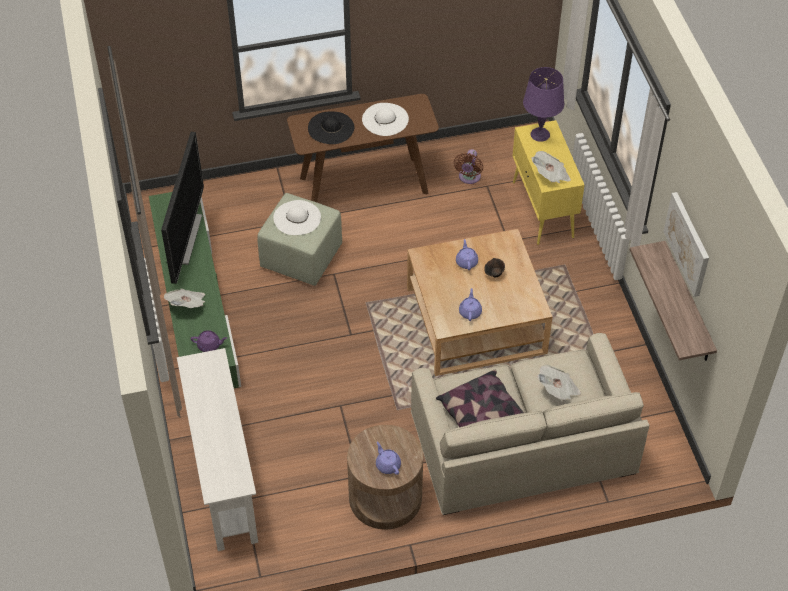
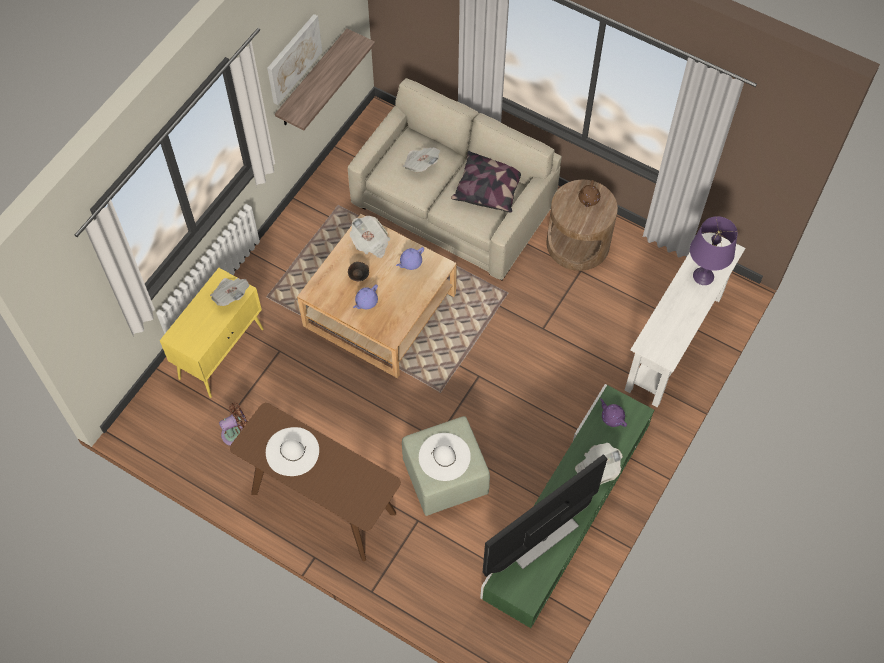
camera: 135 degrees left, 10 degrees up
black hat [308,112,354,144] -> none
purple teapot [376,442,401,475] -> brown teapot [579,180,600,207]
purple table lamp [523,67,564,142] -> purple table lamp moved to [690,216,738,285]
none -> newspaper [350,216,391,258]

